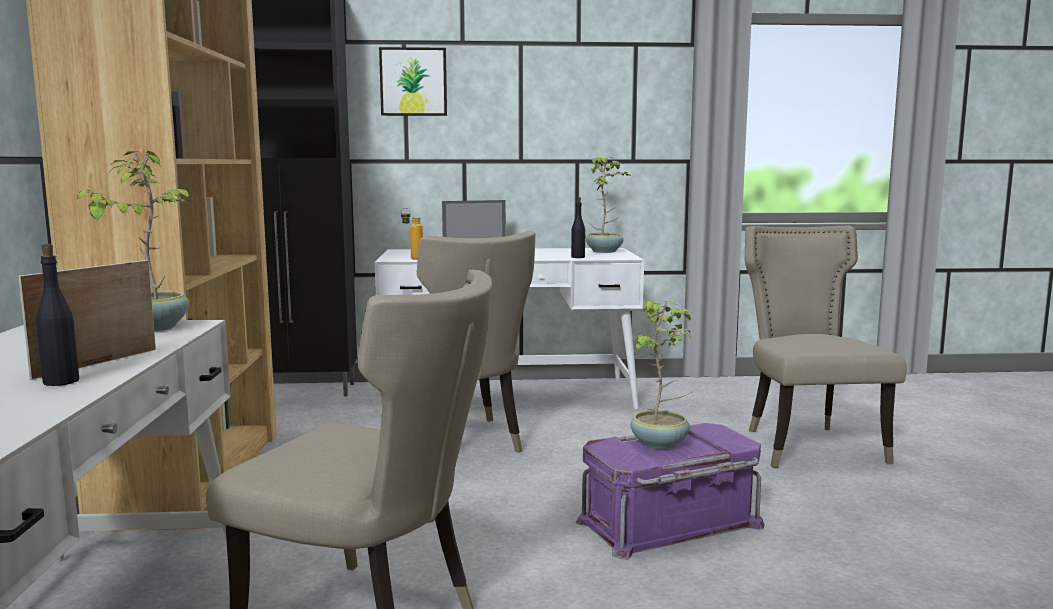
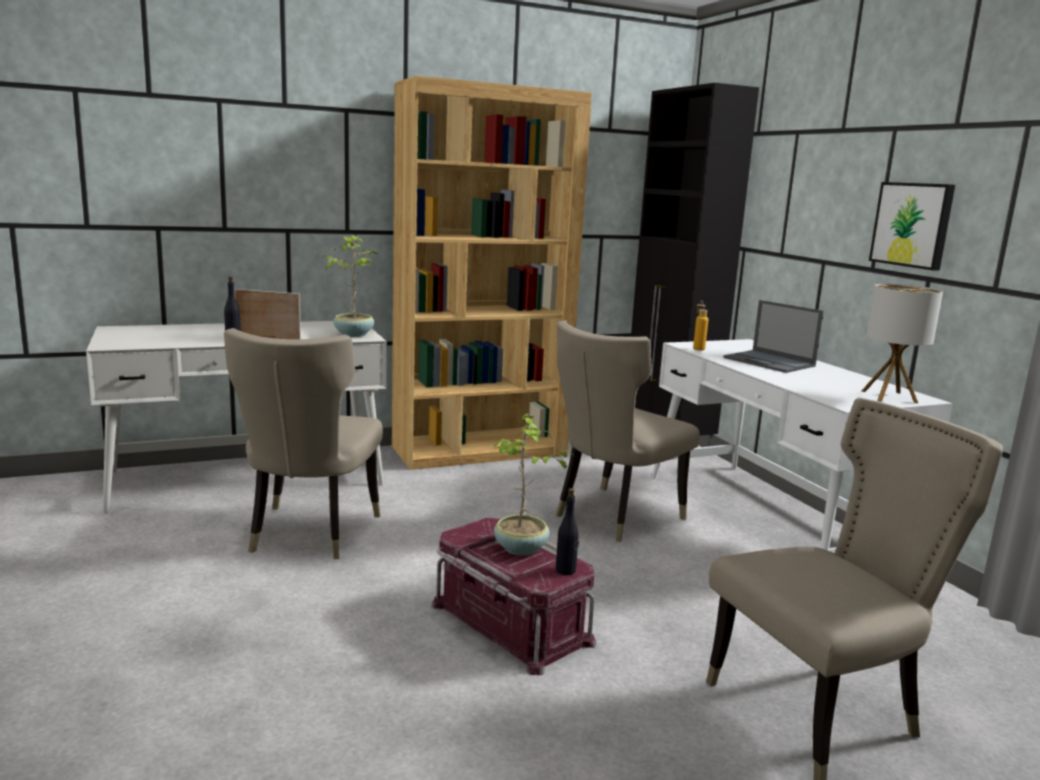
camera: 70 degrees right, 5 degrees up
picture [379,47,447,116] -> picture moved to [869,182,955,270]
black bottle [571,197,586,258] -> black bottle moved to [556,488,579,575]
purple storage box [576,423,765,559] -> red storage box [431,518,596,675]
potted plant [586,157,632,253] -> table lamp [862,284,943,403]

